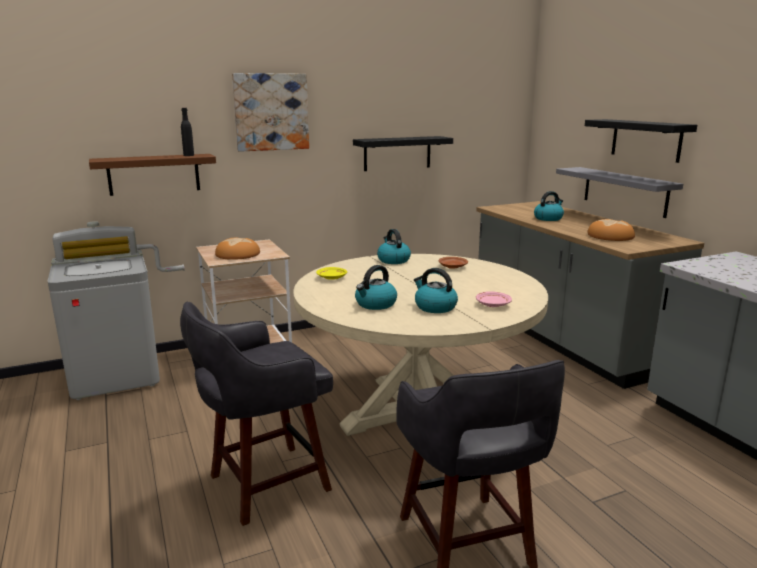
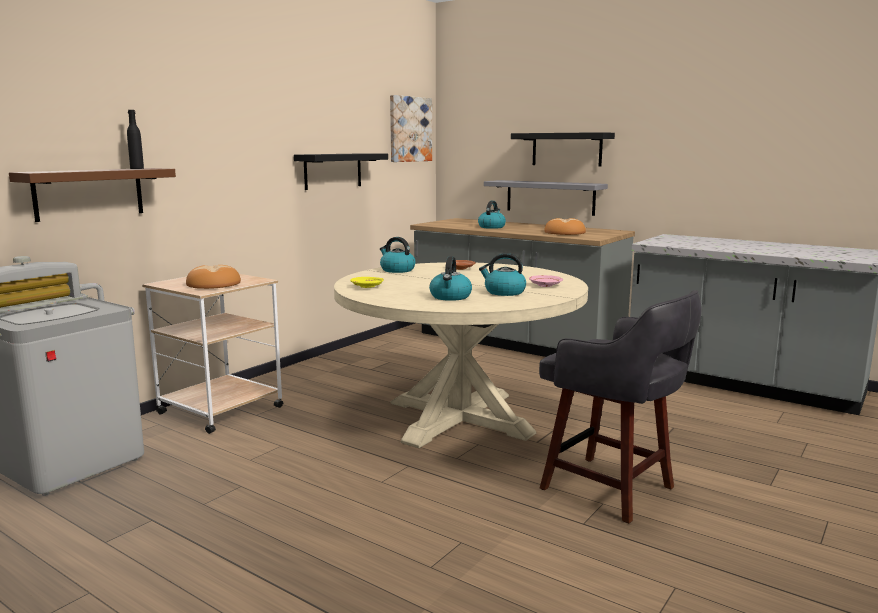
camera: 30 degrees left, 5 degrees down
grey stool [180,302,333,526] -> none
picture [232,73,309,152] -> picture moved to [390,95,432,162]

